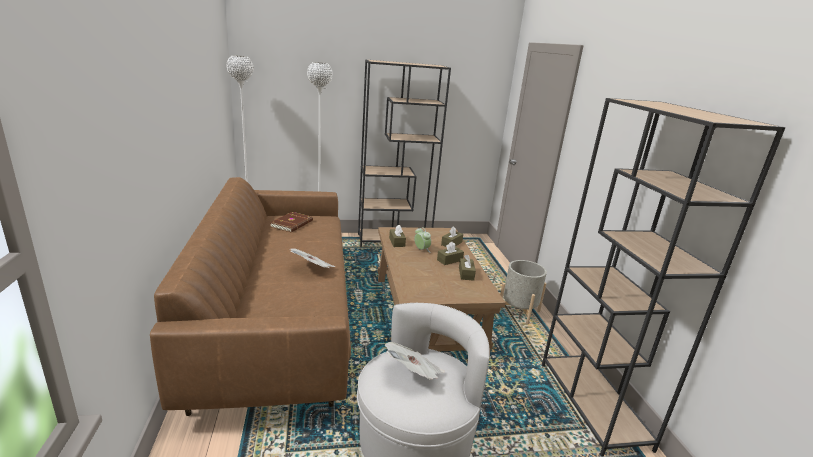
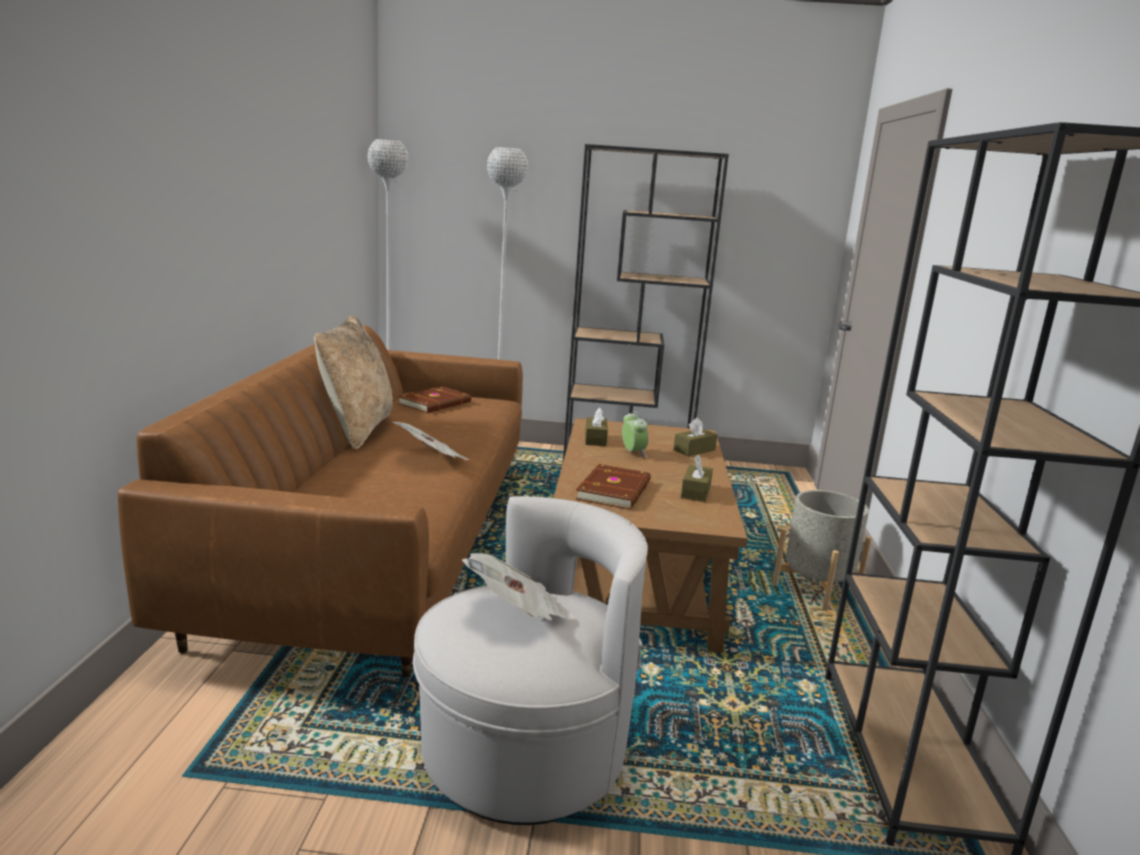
camera: 15 degrees right, 5 degrees down
brown tissue box [437,242,464,265] -> none
none -> beige pillow [314,315,393,449]
none -> brown book [576,464,651,510]

